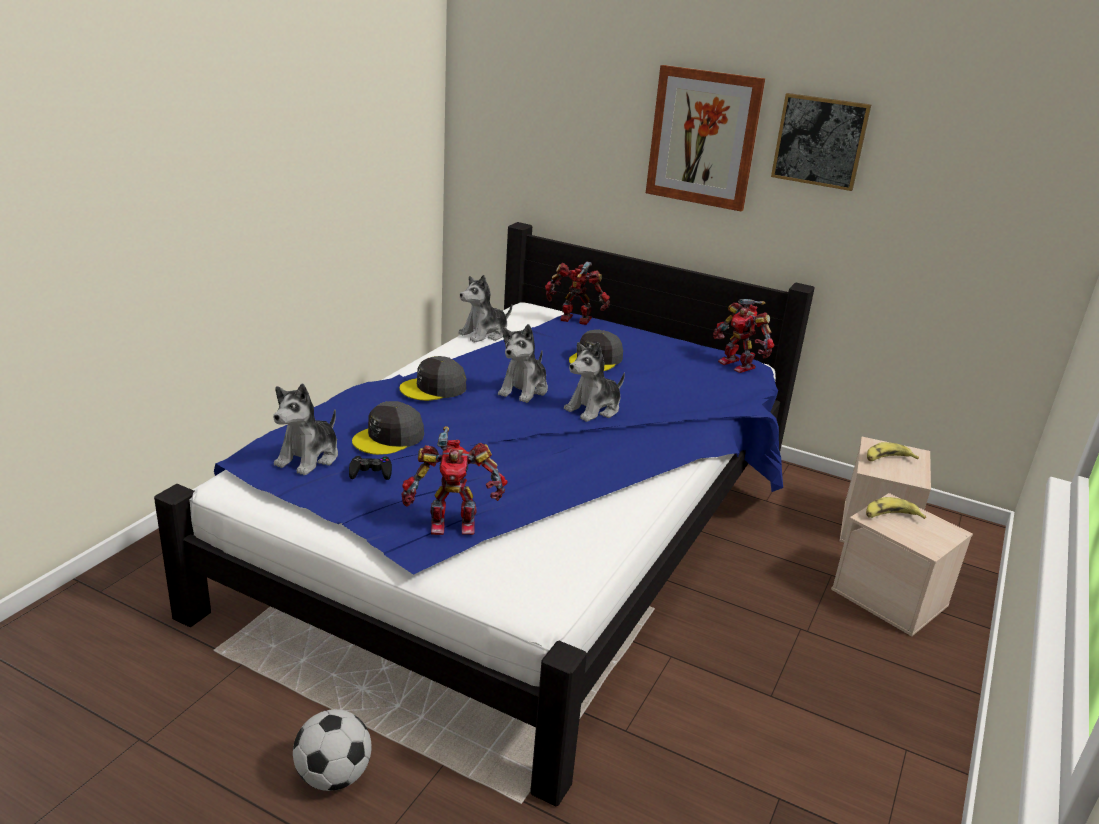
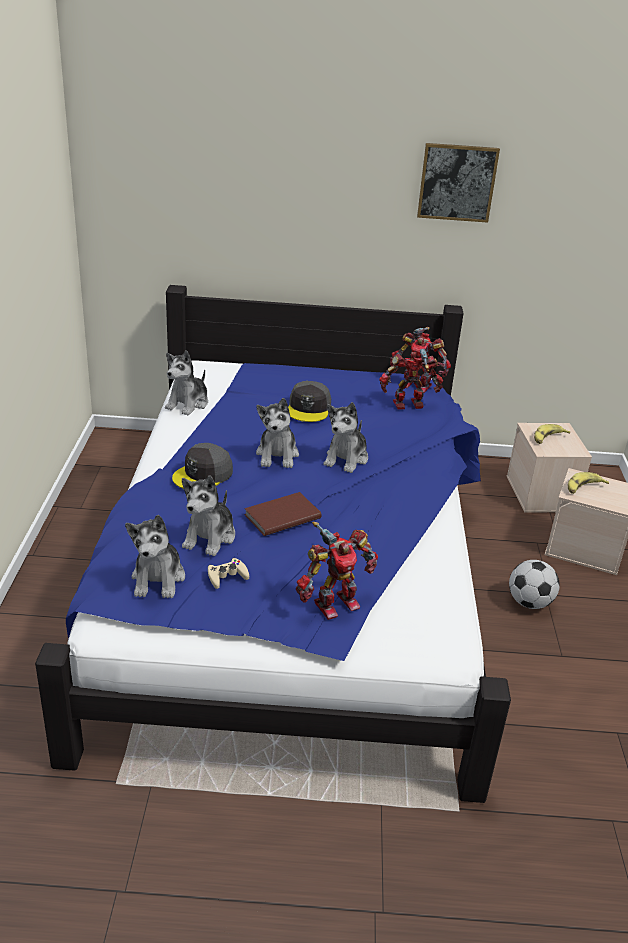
camera: 25 degrees left, 5 degrees up
football [293,709,371,791] -> football moved to [509,560,560,609]
black game controller [349,456,392,480] -> beige game controller [208,558,249,589]
grey cap [352,401,424,455] -> plush toy [182,475,235,556]
toy robot [545,262,610,325] -> toy robot moved to [379,349,443,410]
picture [646,65,766,212] -> none
none -> brown book [244,492,321,536]

